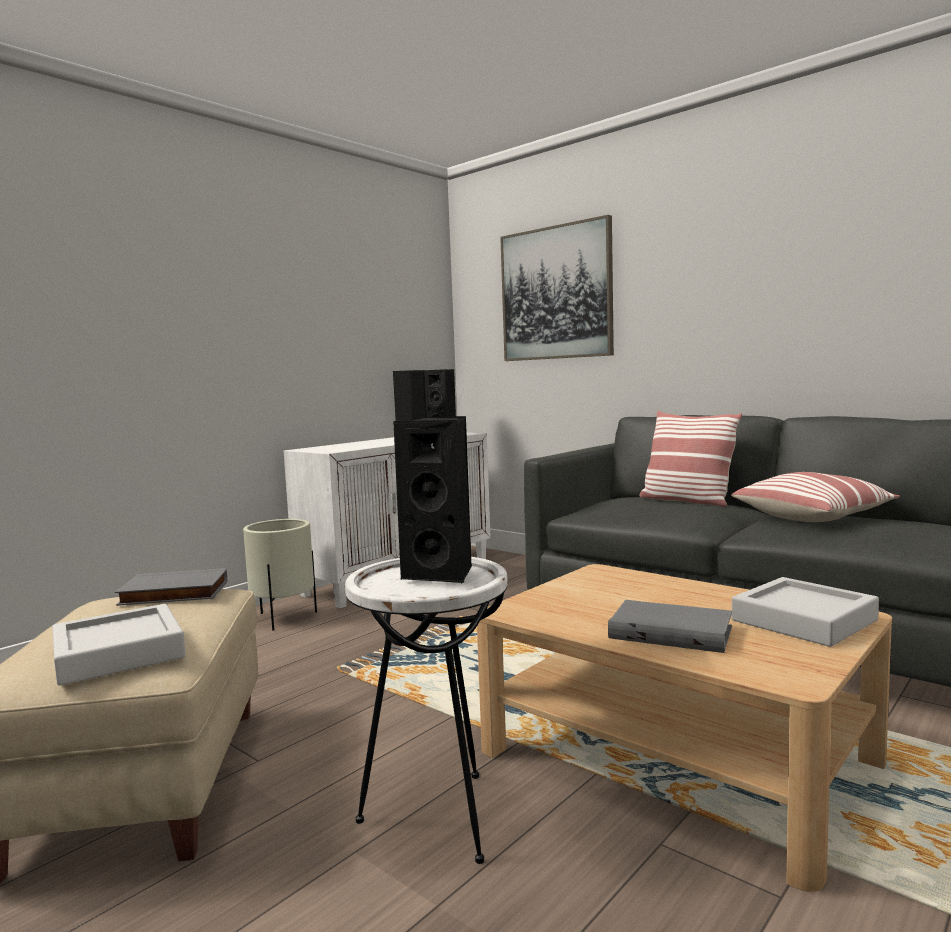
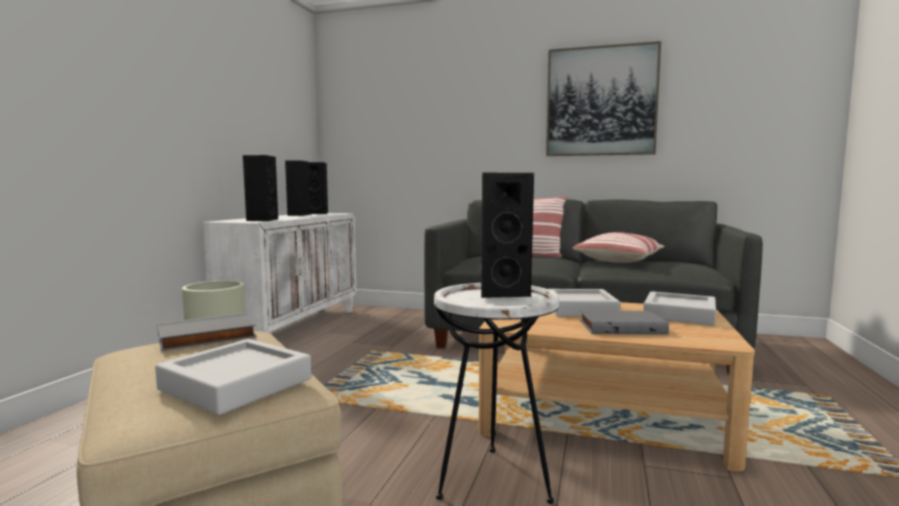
camera: 25 degrees left, 0 degrees up
picture [500,215,614,361] -> picture moved to [546,41,661,156]
none -> black speaker [243,155,278,221]
none -> grey tray [549,289,621,317]

